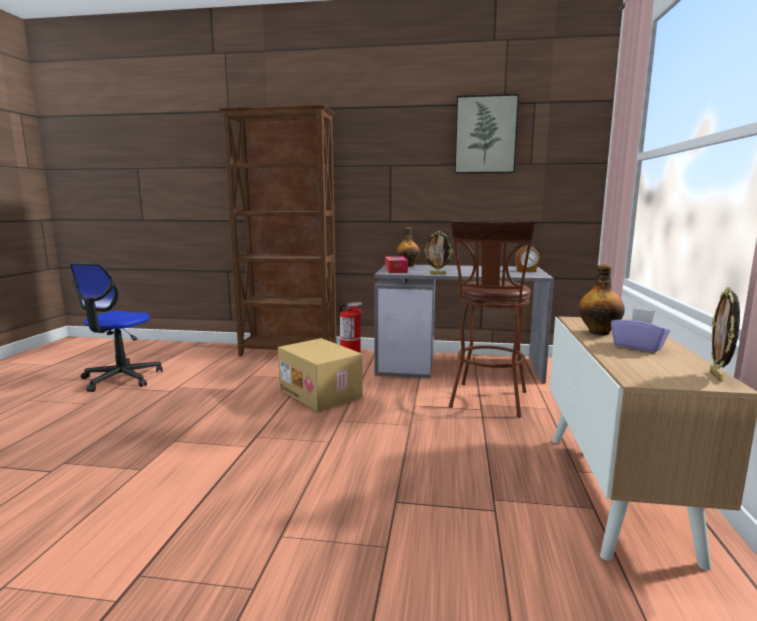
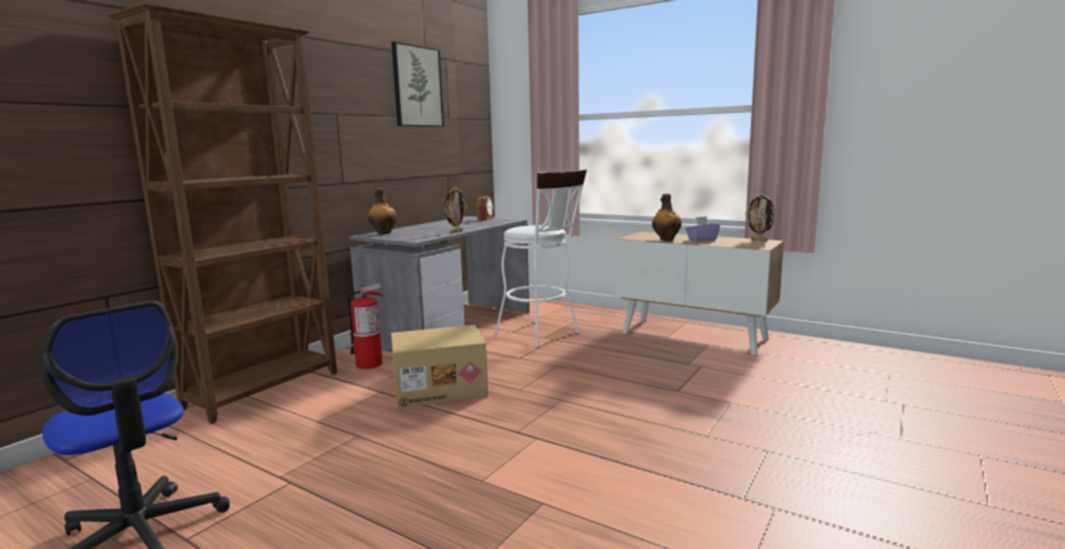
camera: 65 degrees left, 0 degrees up
tissue box [385,256,408,273] -> none
brown stool [449,220,535,417] -> white stool [494,169,587,348]

